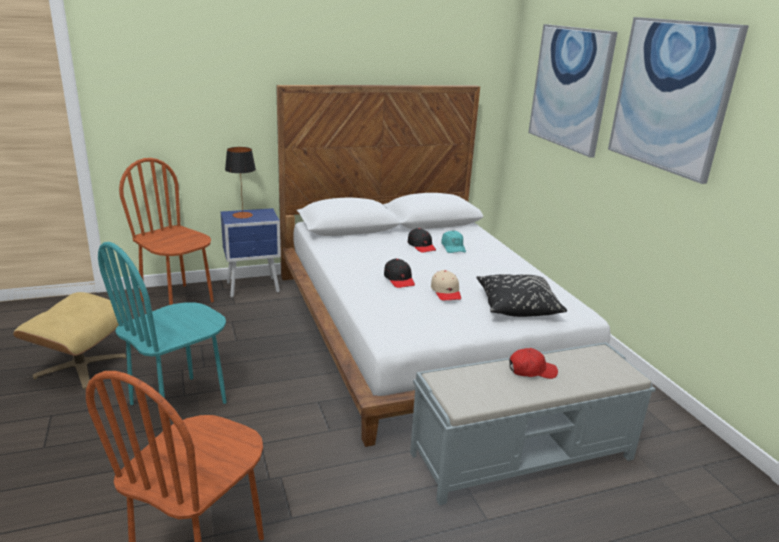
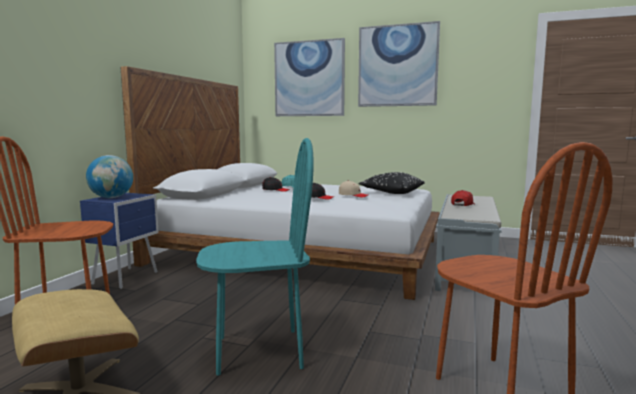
camera: 50 degrees left, 15 degrees down
turquoise chair [98,242,227,405] -> turquoise chair turned 90 degrees counterclockwise [196,138,314,376]
table lamp [225,147,256,218] -> globe [86,155,133,198]

